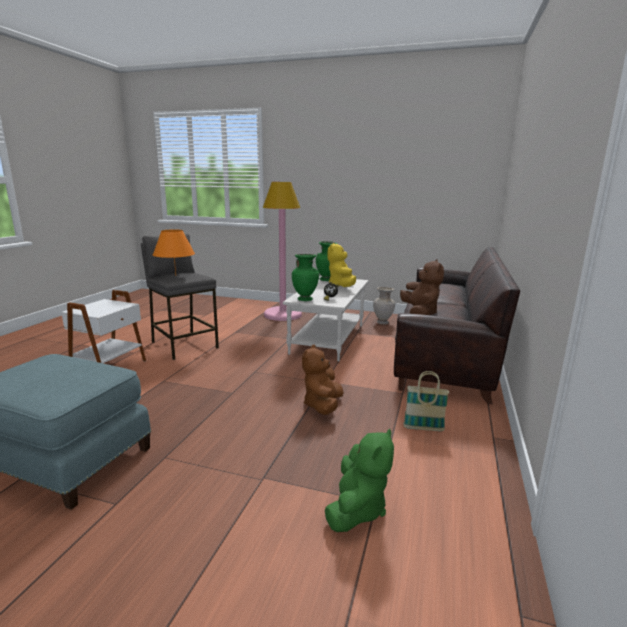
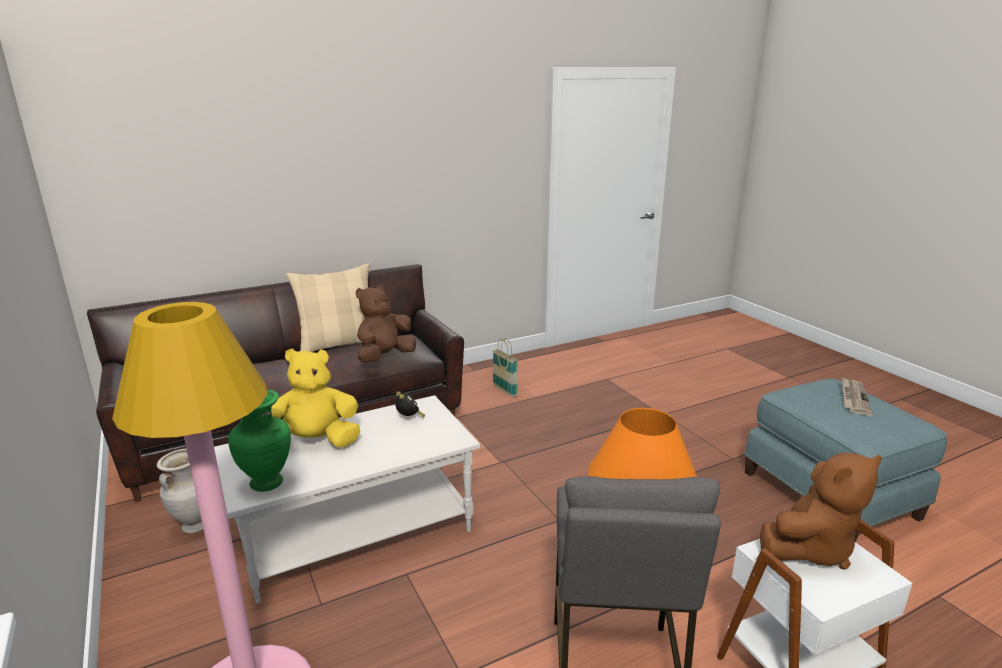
camera: 135 degrees left, 5 degrees up
green vase [292,254,319,301] -> none
brown plush toy [302,345,344,415] -> brown plush toy moved to [760,452,882,569]
green plush toy [325,428,394,532] -> none
yellow plush toy [327,243,356,287] -> yellow plush toy turned 150 degrees counterclockwise [271,349,361,448]
none -> beige pillow [286,264,369,352]
none -> newspaper [842,377,873,416]

